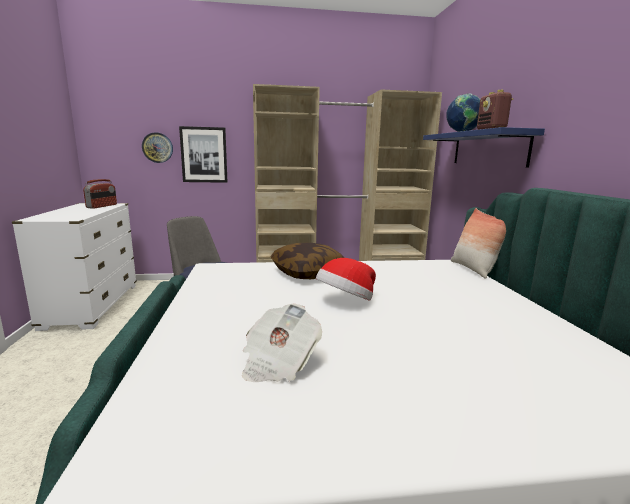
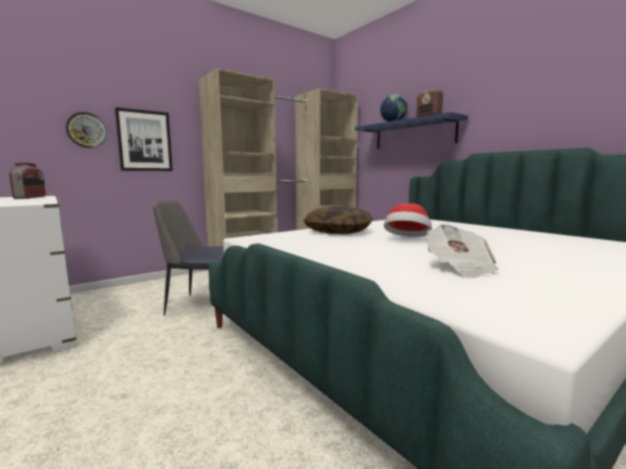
camera: 30 degrees left, 5 degrees down
pillow [451,208,506,279] -> none

